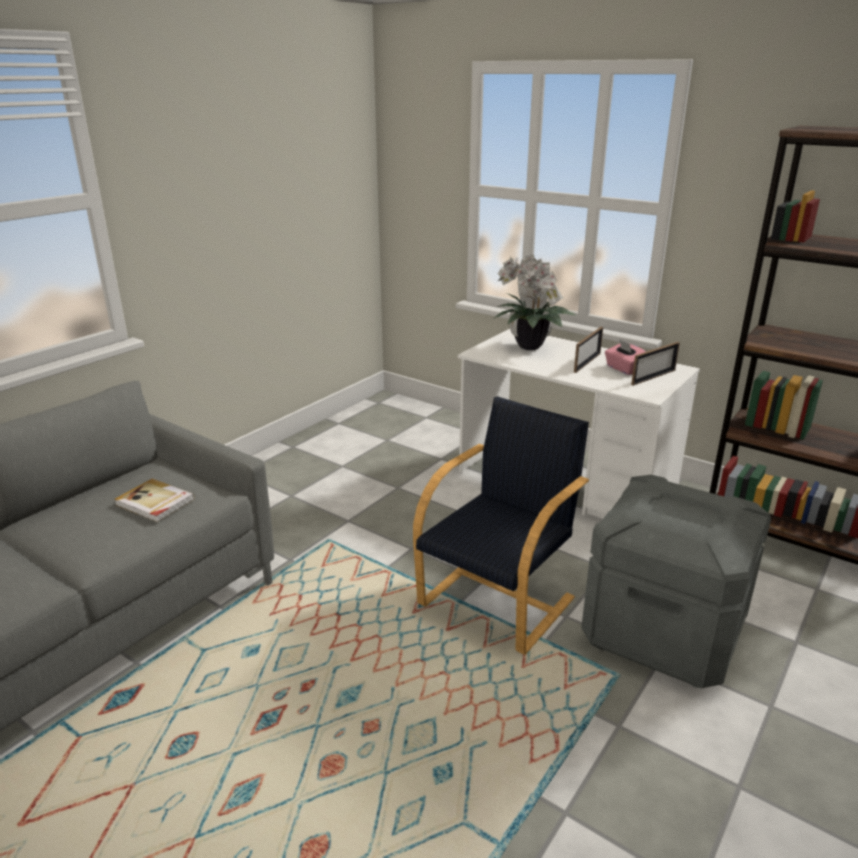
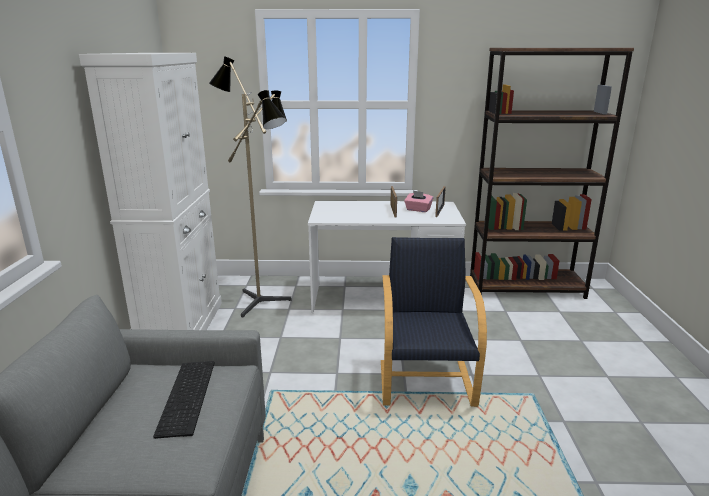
camera: 35 degrees left, 5 degrees down
book [114,479,195,522] -> keyboard [153,361,214,439]
potted plant [493,255,576,350] -> none
grey storage box [581,475,771,688] -> none
none -> white cabinet [79,53,222,330]
none -> floor lamp [209,56,292,317]

